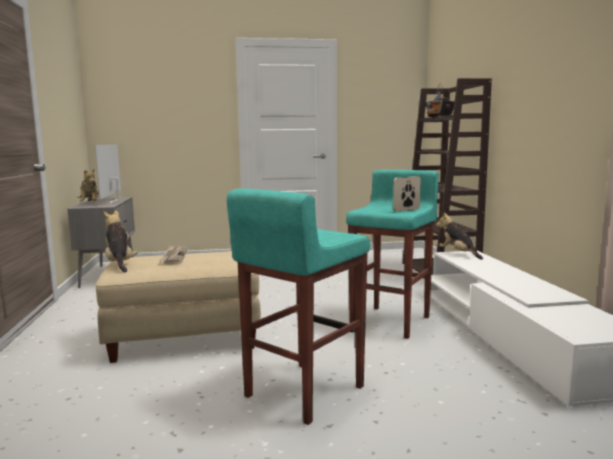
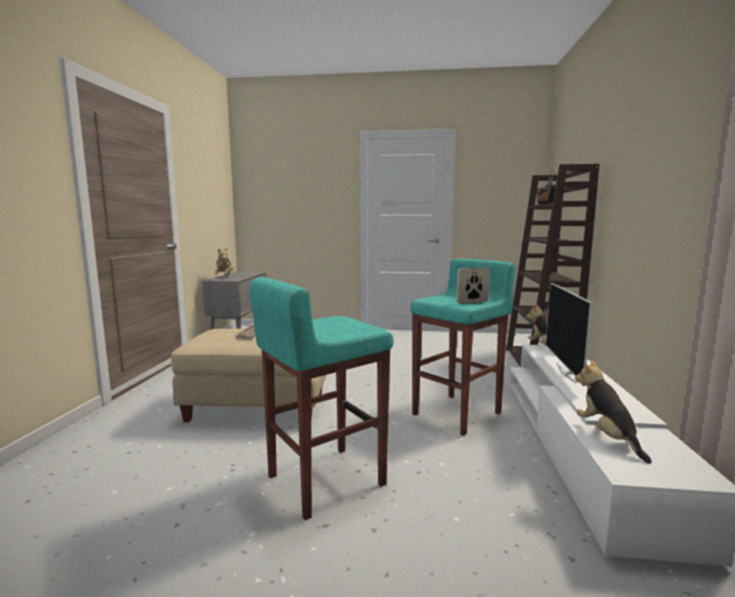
camera: 15 degrees right, 0 degrees up
television [95,144,121,204] -> television moved to [546,282,592,383]
plush toy [104,211,138,273] -> plush toy moved to [575,360,651,464]

